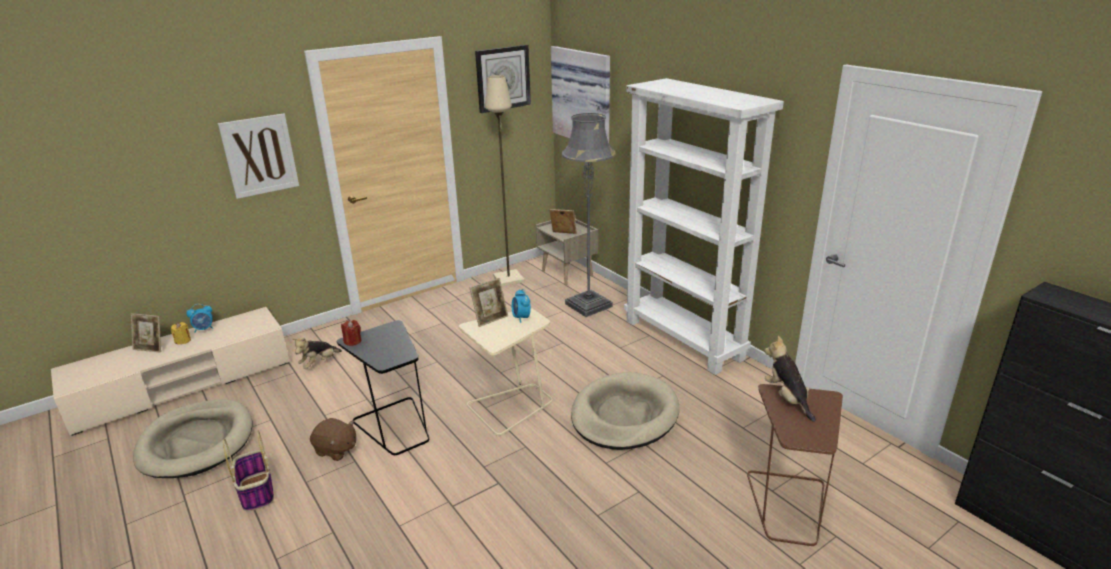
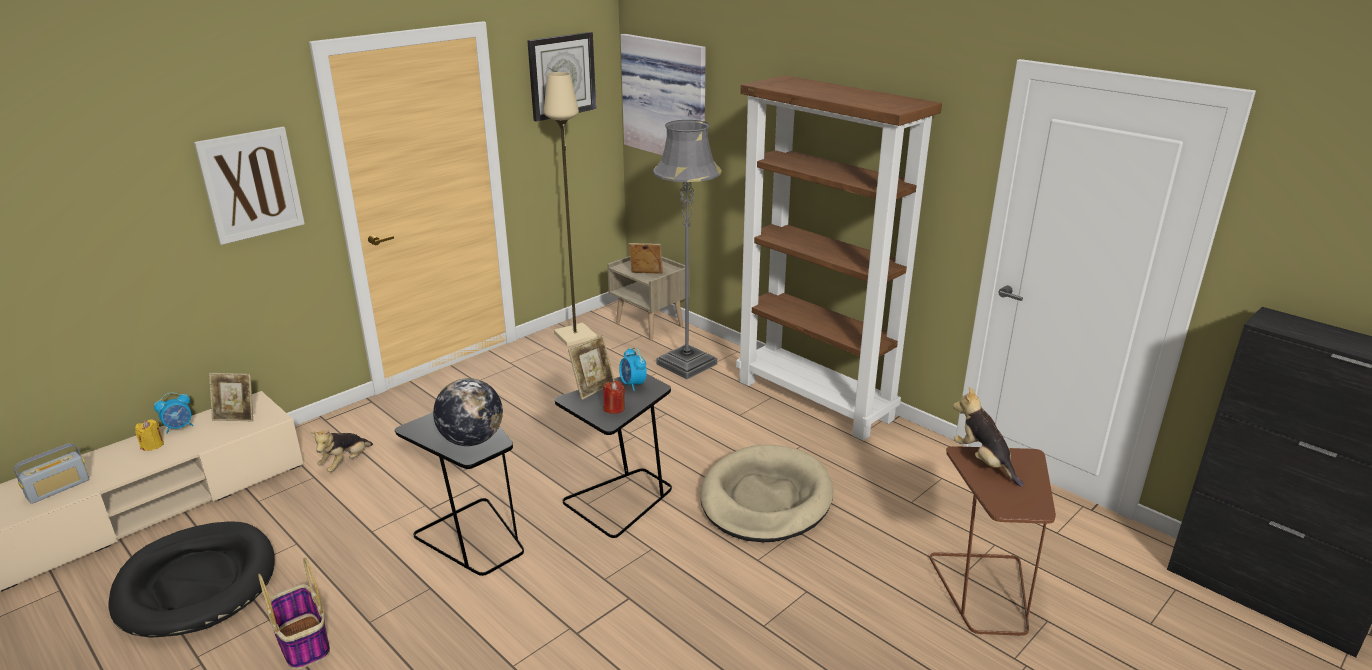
camera: 10 degrees left, 0 degrees up
picture frame [131,313,161,353] -> picture frame moved to [209,373,253,421]
beige dog bed [133,400,252,478] -> black dog bed [109,521,275,637]
brown plush toy [310,418,356,461] -> none
red candle [341,320,361,346] -> red candle moved to [603,381,625,414]
beige side table [459,308,553,436] -> black side table [554,374,672,538]
white bookcase [624,78,784,375] -> brown bookcase [736,75,942,441]
none -> radio [14,443,89,504]
none -> globe [433,378,503,446]

